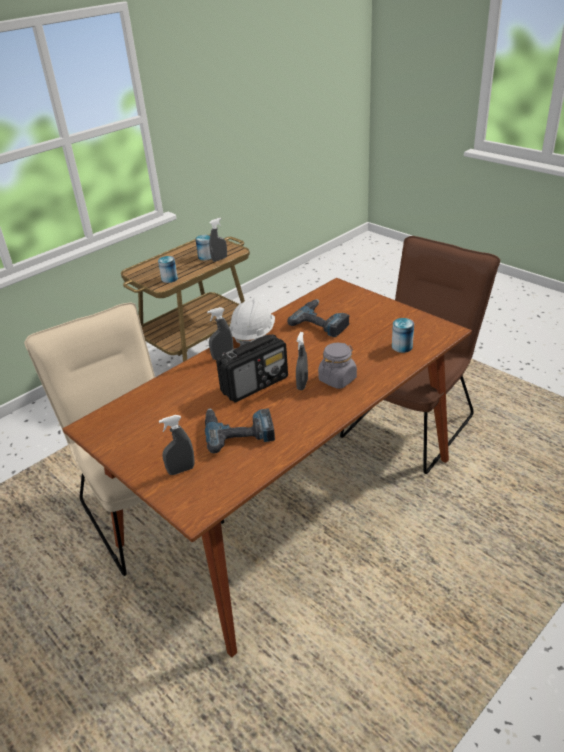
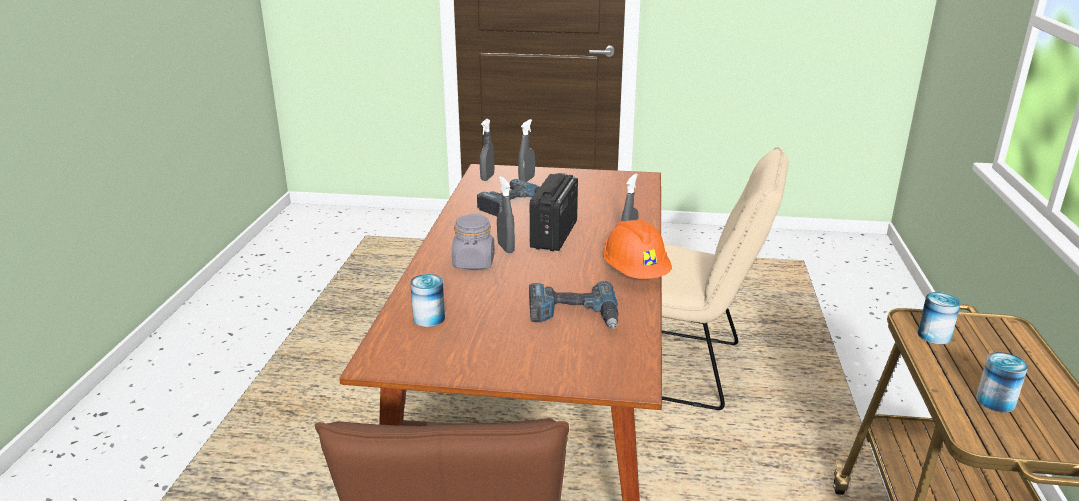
camera: 140 degrees right, 10 degrees down
grey spray bottle [209,218,227,262] -> grey spray bottle moved to [480,119,494,181]
white hard hat [229,298,275,346] -> orange hard hat [602,219,672,279]

